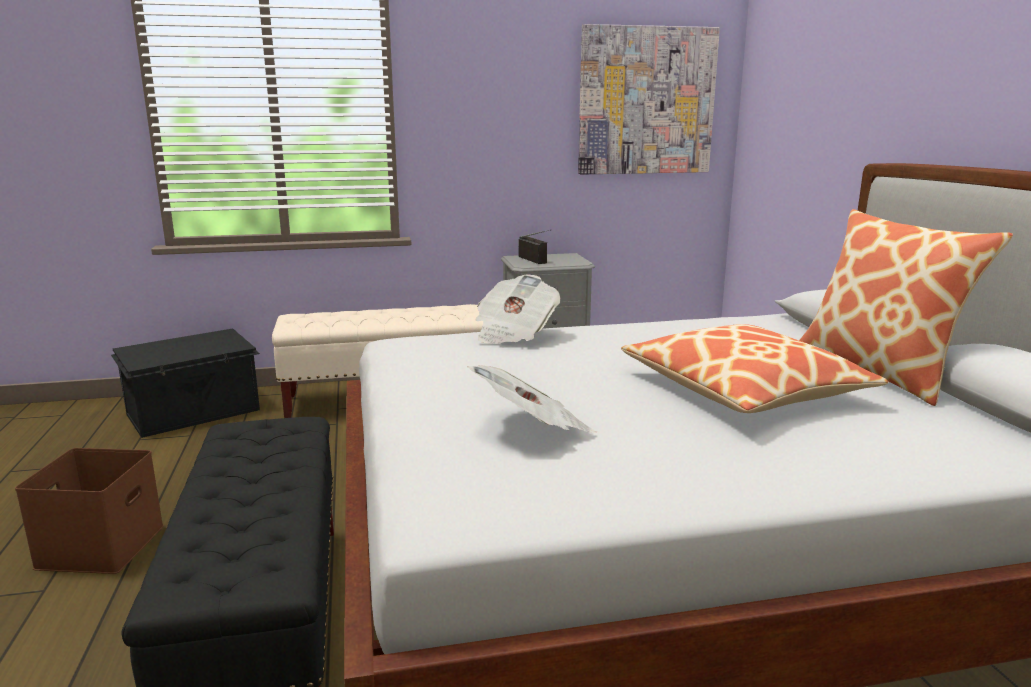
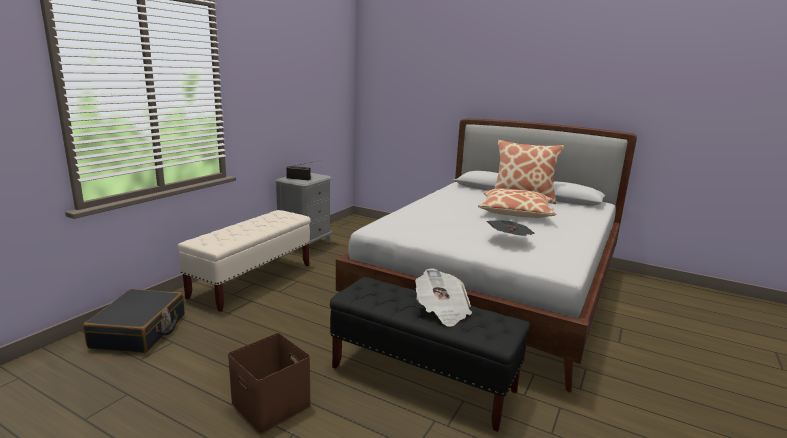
camera: 50 degrees left, 0 degrees up
black storage box [111,328,260,438] -> black suitcase [83,289,185,353]
newspaper [475,274,560,344] -> newspaper moved to [415,269,472,327]
picture [578,24,720,175] -> none

